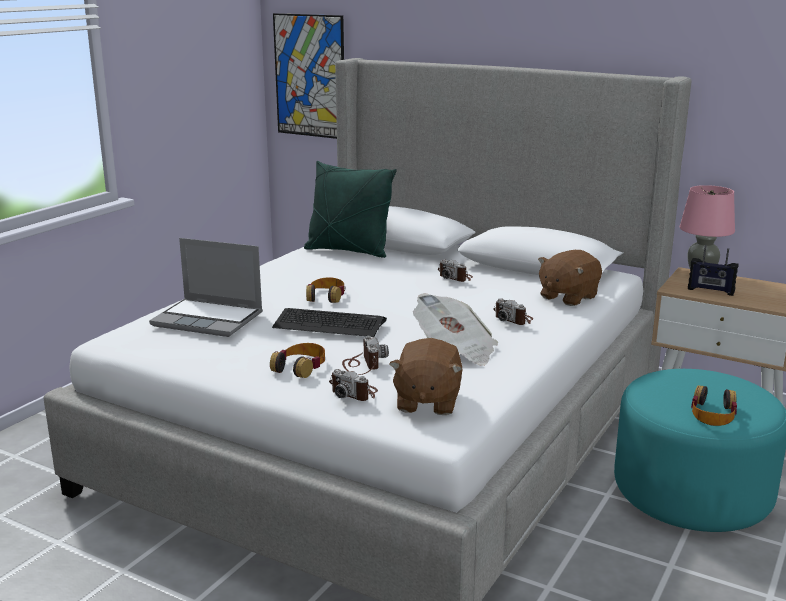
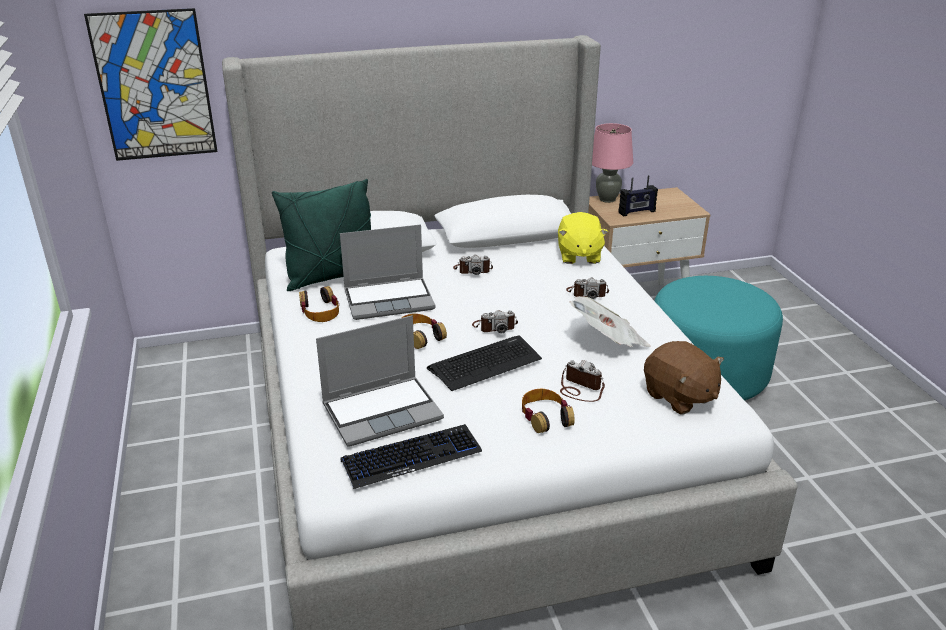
camera: 45 degrees left, 10 degrees up
camera [329,369,378,401] -> camera moved to [472,310,518,333]
brown plush toy [538,250,602,306] -> yellow plush toy [558,212,608,264]
headphones [691,386,737,426] -> headphones moved to [299,286,339,322]
none -> laptop [340,224,435,320]
none -> keyboard [340,424,482,489]

